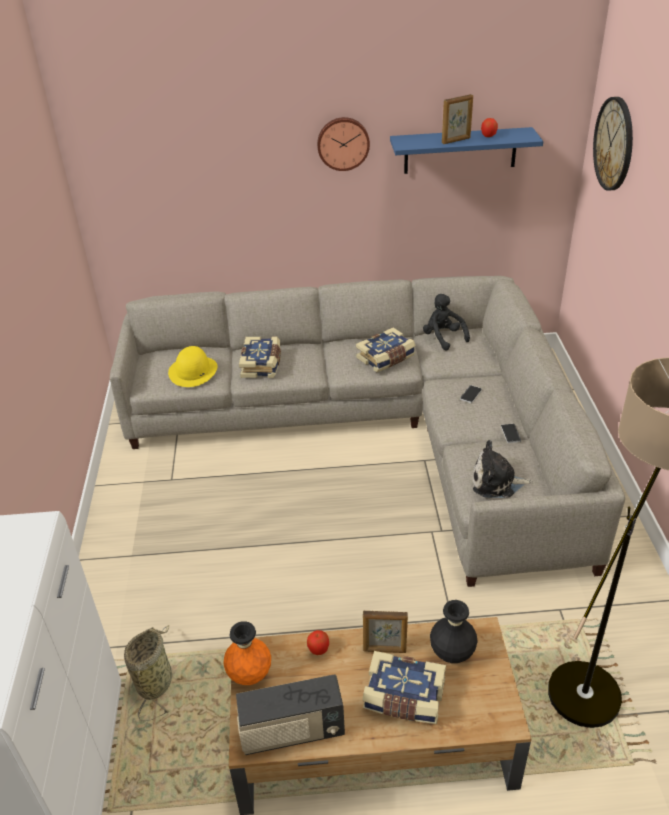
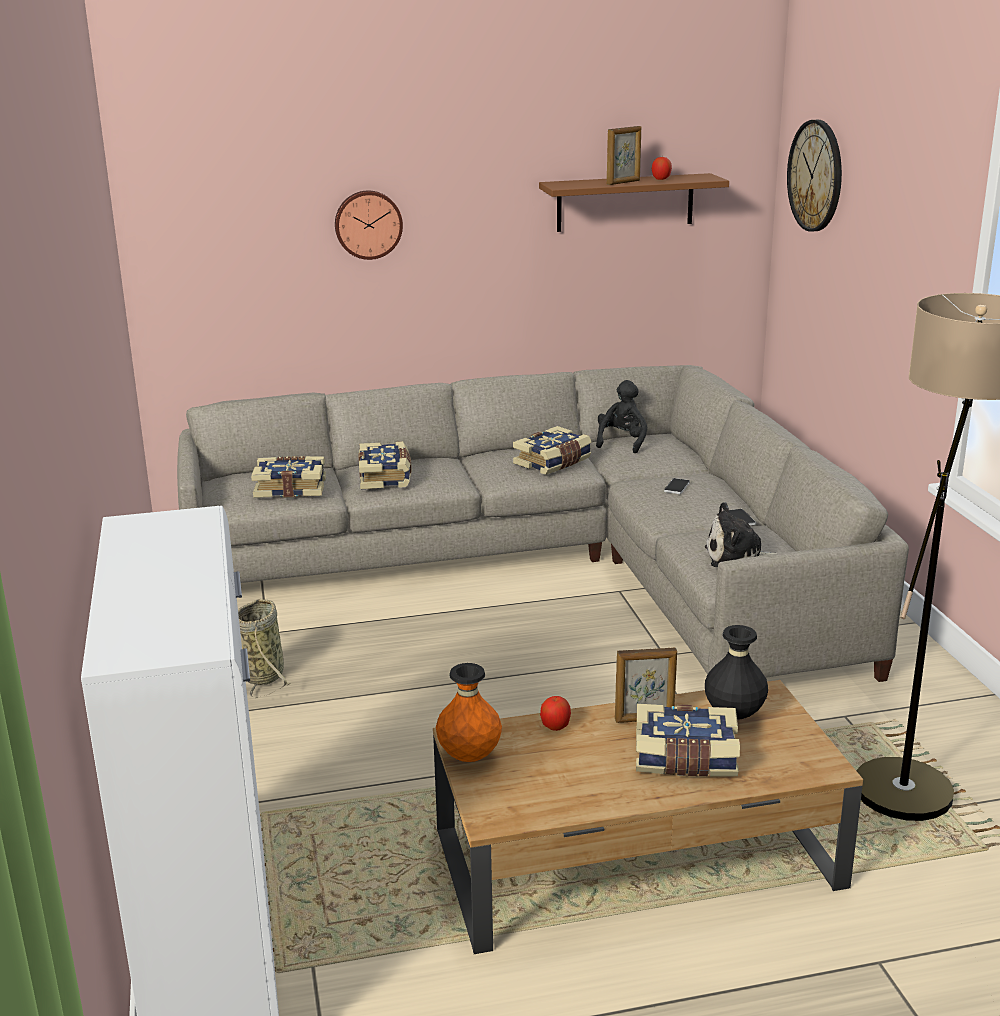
camera: 10 degrees left, 15 degrees down
basket [124,625,172,721] -> basket moved to [238,599,290,698]
yellow hat [168,346,218,387] -> book [251,456,326,498]
radio [236,674,345,755] -> none
wall clock [317,117,370,171] -> wall clock moved to [335,191,403,260]
blue shelf [390,127,543,174] -> brown shelf [539,173,729,232]
black plush toy [423,294,470,350] -> black plush toy turned 60 degrees clockwise [596,380,647,454]

